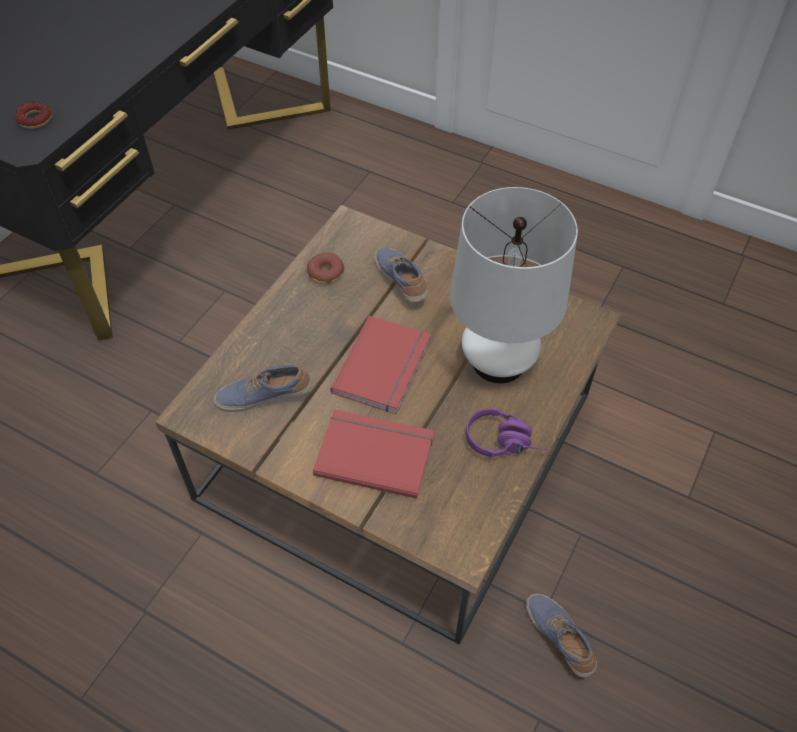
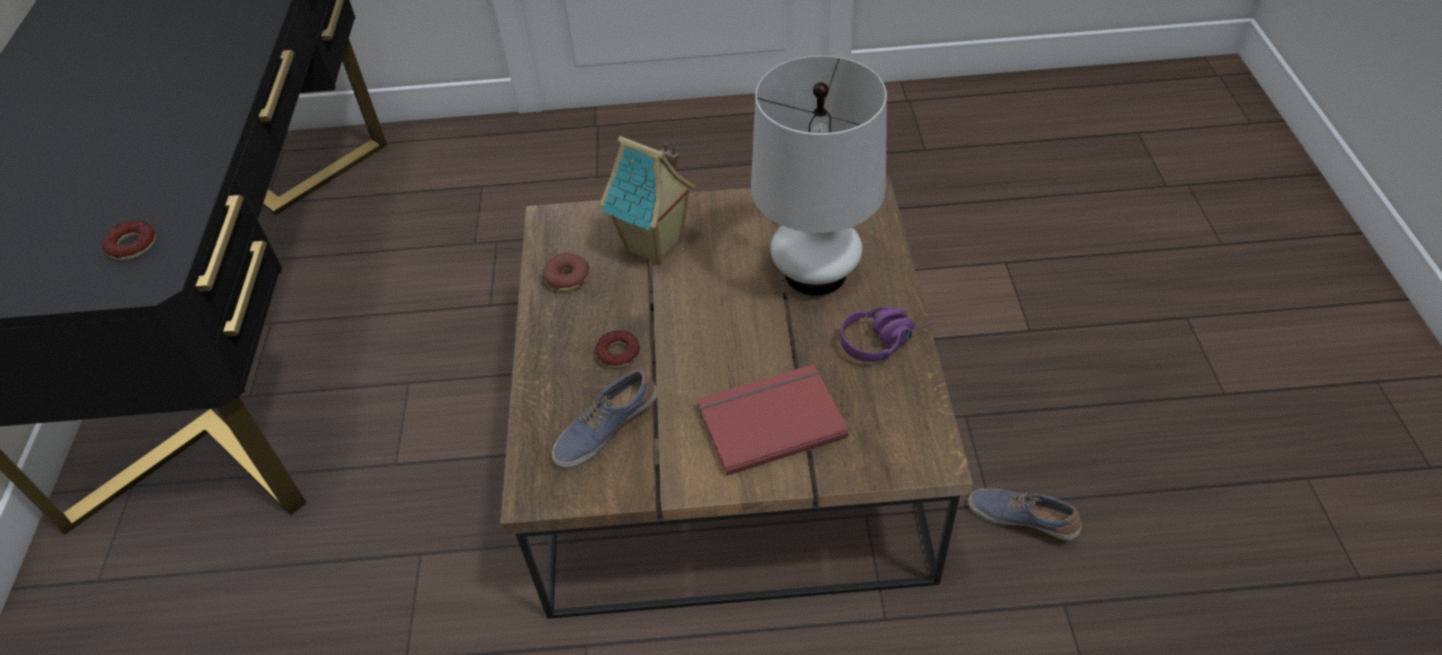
camera: 30 degrees left, 5 degrees down
red book [330,316,431,414] -> none
shoe [375,247,428,303] -> toy house [600,136,696,265]
none -> donut [595,330,640,368]

